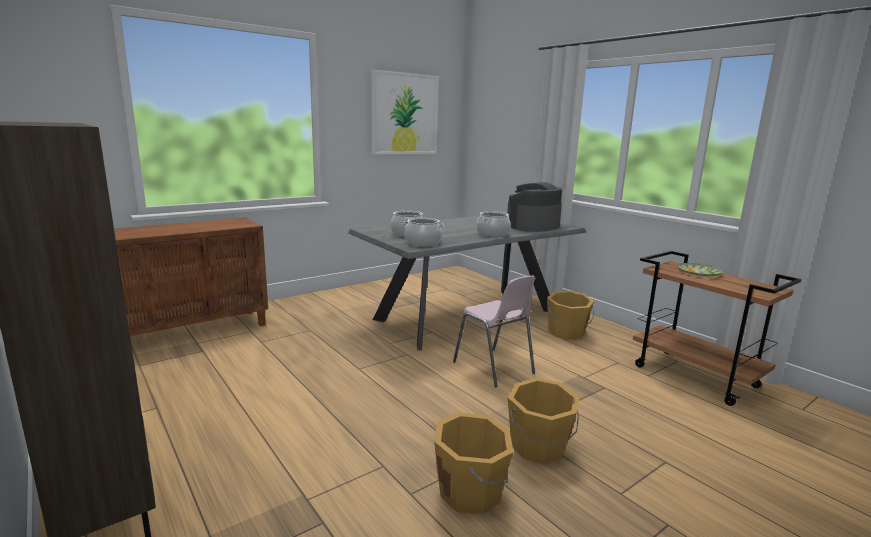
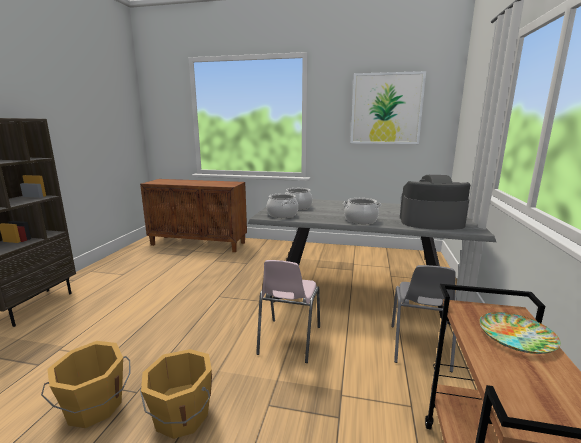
camera: 50 degrees right, 0 degrees up
orange bucket [547,291,594,340] -> grey chair [391,265,457,372]

